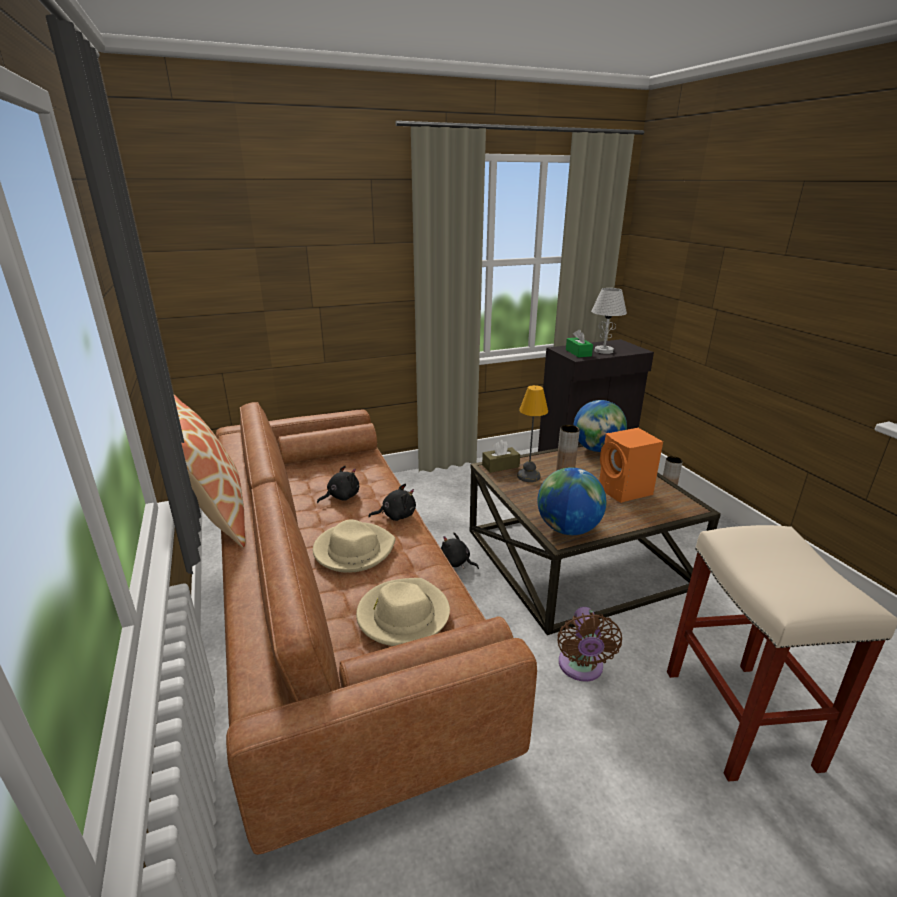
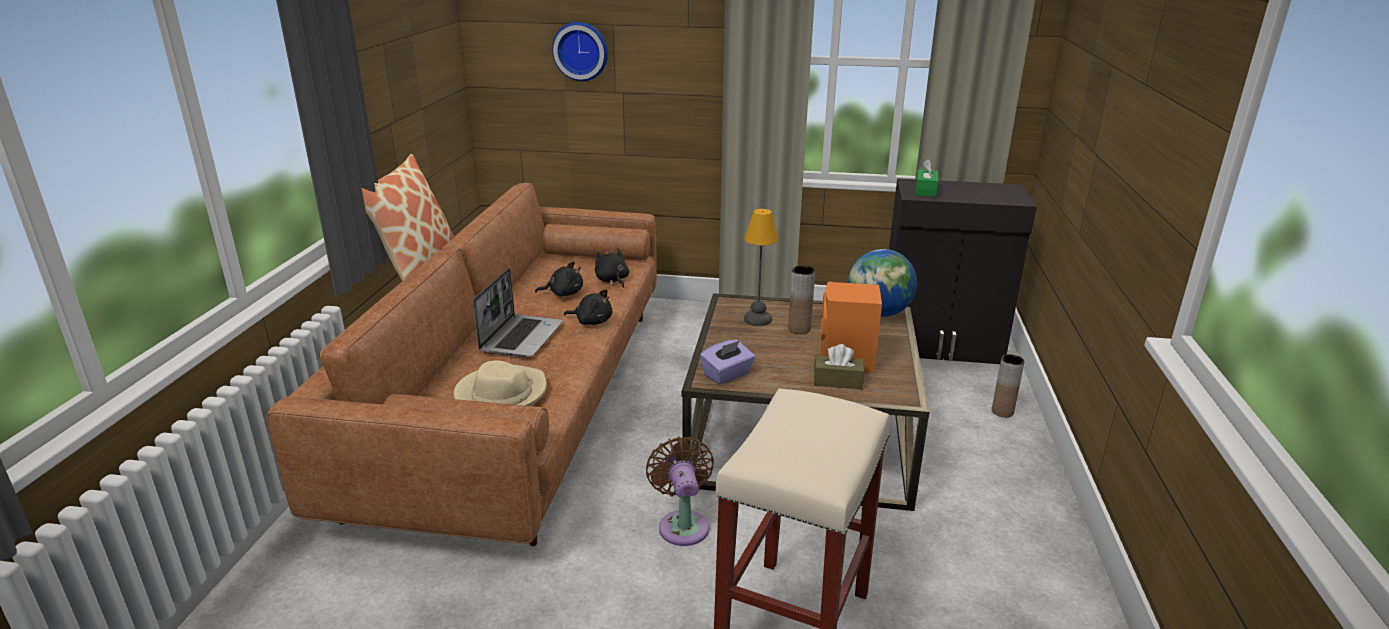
camera: 30 degrees right, 0 degrees up
beige hat [313,519,396,573] -> laptop [473,268,563,357]
black plush toy [441,532,479,569] -> black plush toy moved to [595,248,629,288]
brown tissue box [482,440,520,473] -> brown tissue box moved to [814,344,864,389]
globe [537,467,606,535] -> purple tissue box [700,340,755,384]
brown fan [557,607,622,682] -> brown fan turned 135 degrees clockwise [646,436,714,546]
white table lamp [591,288,627,354] -> none
none -> wall clock [552,22,608,81]

